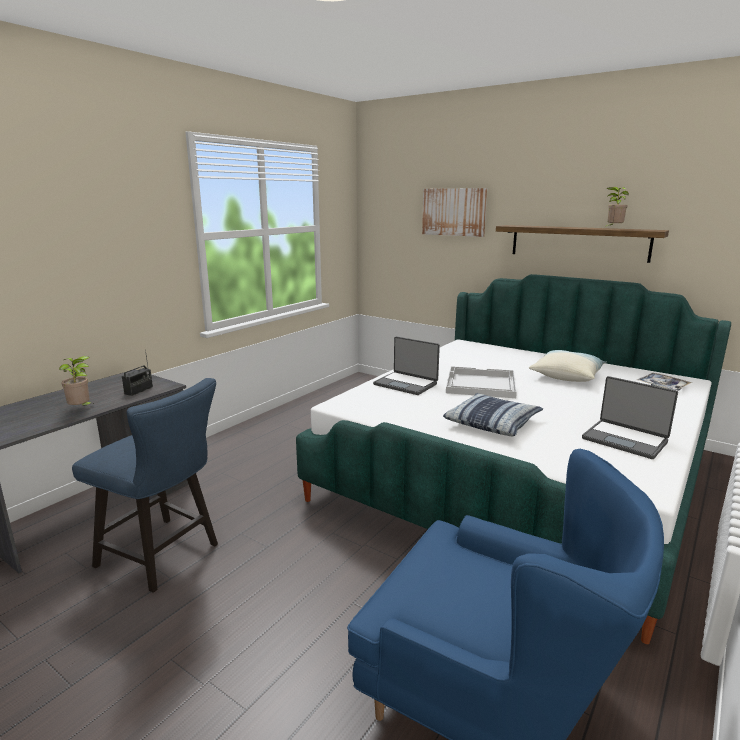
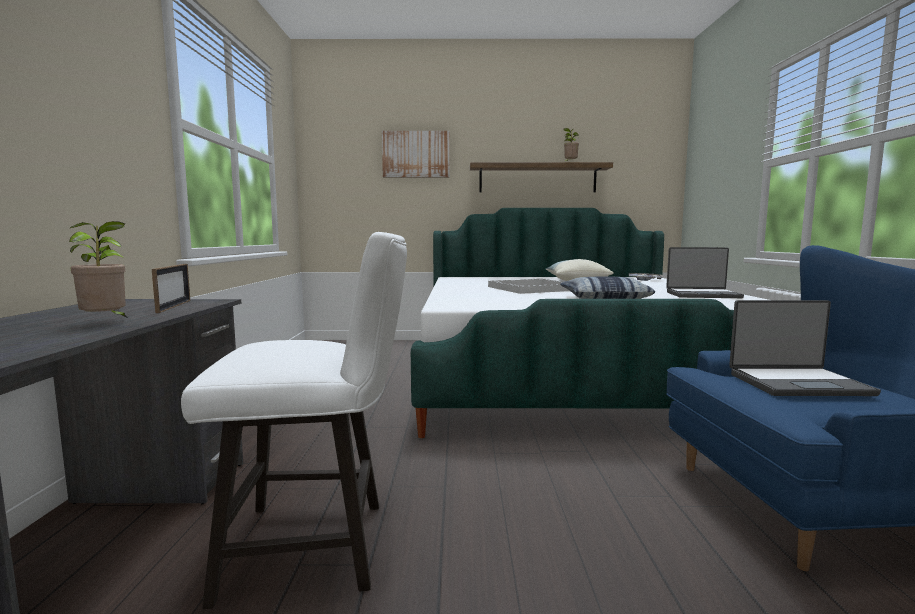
camera: 35 degrees left, 10 degrees down
blue chair [72,378,218,593] -> white chair [181,232,407,609]
radio [122,349,153,396] -> picture frame [152,264,190,313]
laptop [373,336,440,395] -> laptop moved to [729,300,881,396]

